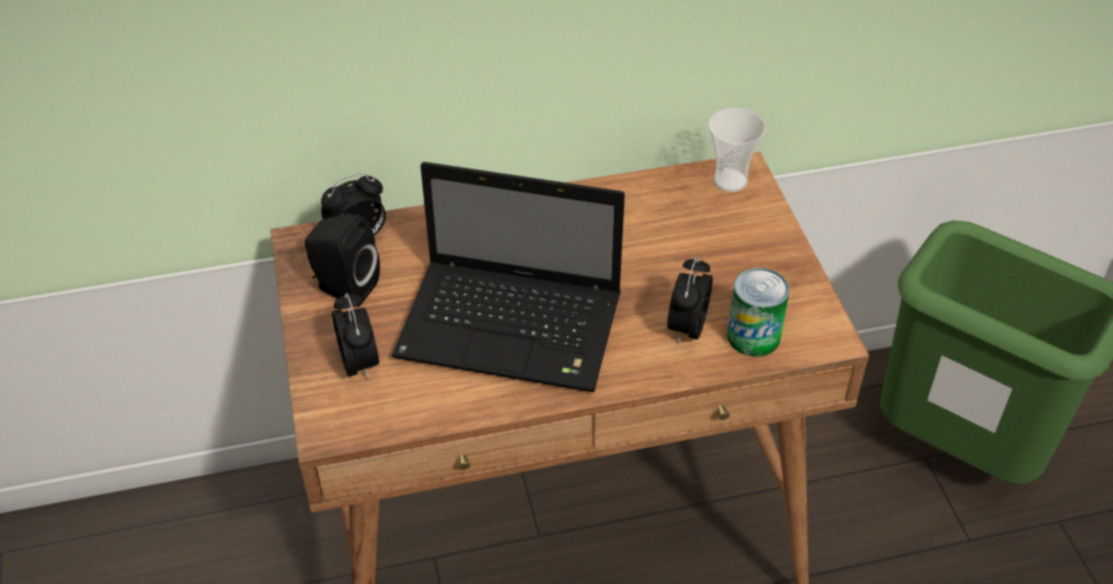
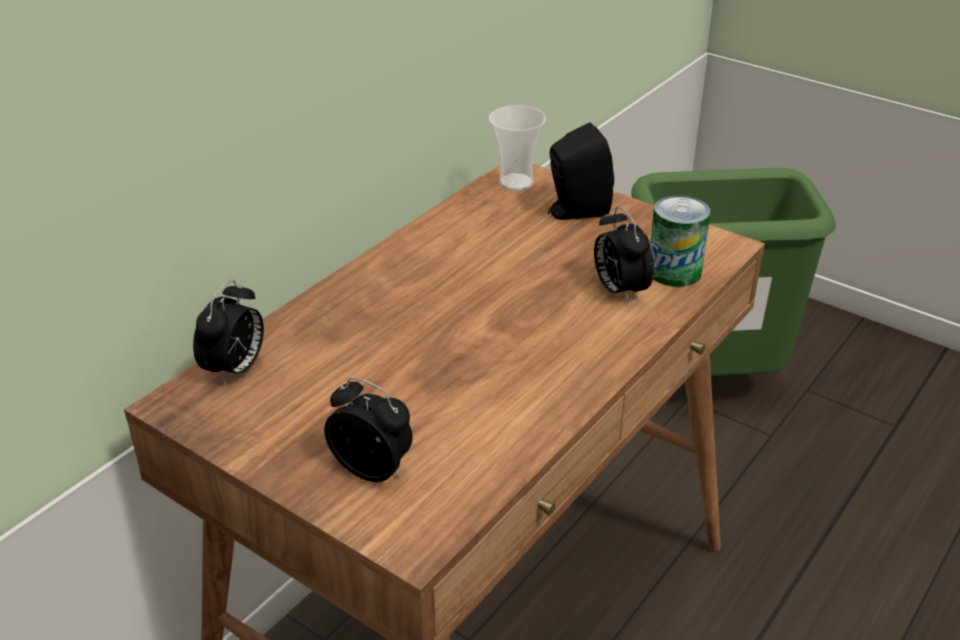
camera: 40 degrees left, 10 degrees down
black speaker [305,215,380,307] -> black speaker moved to [548,122,614,220]
laptop [392,162,625,392] -> none

